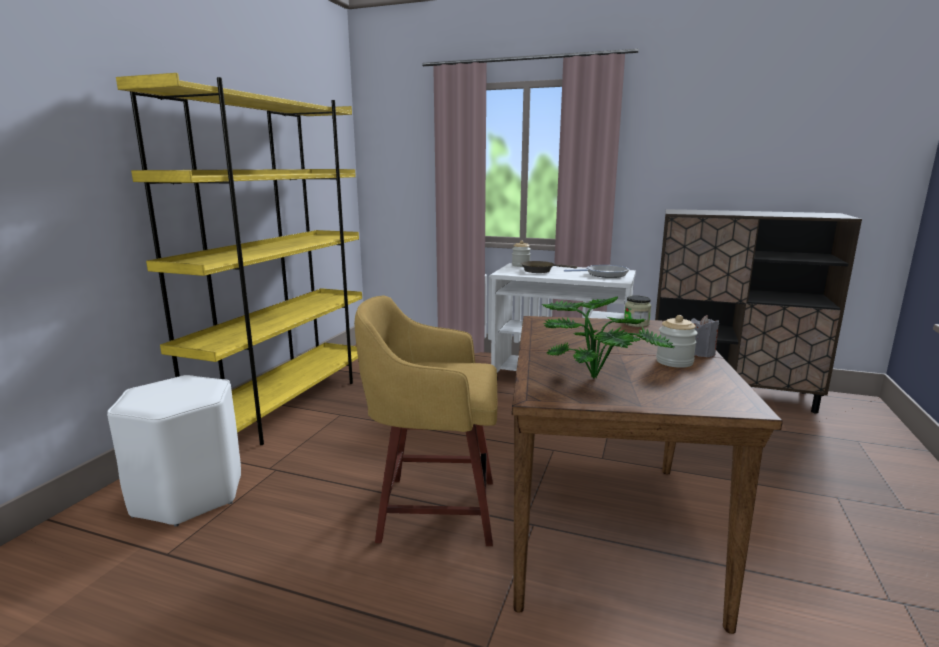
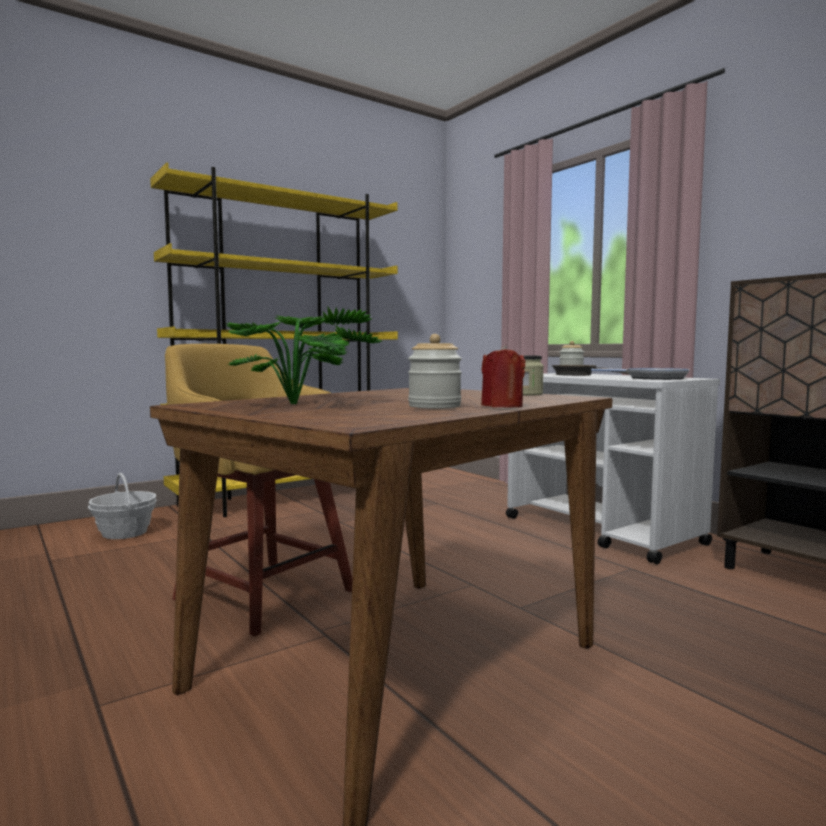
camera: 35 degrees right, 10 degrees down
white stool [107,375,241,527] -> basket [88,473,157,539]
grey candle [691,315,719,357] -> red candle [481,345,525,408]

